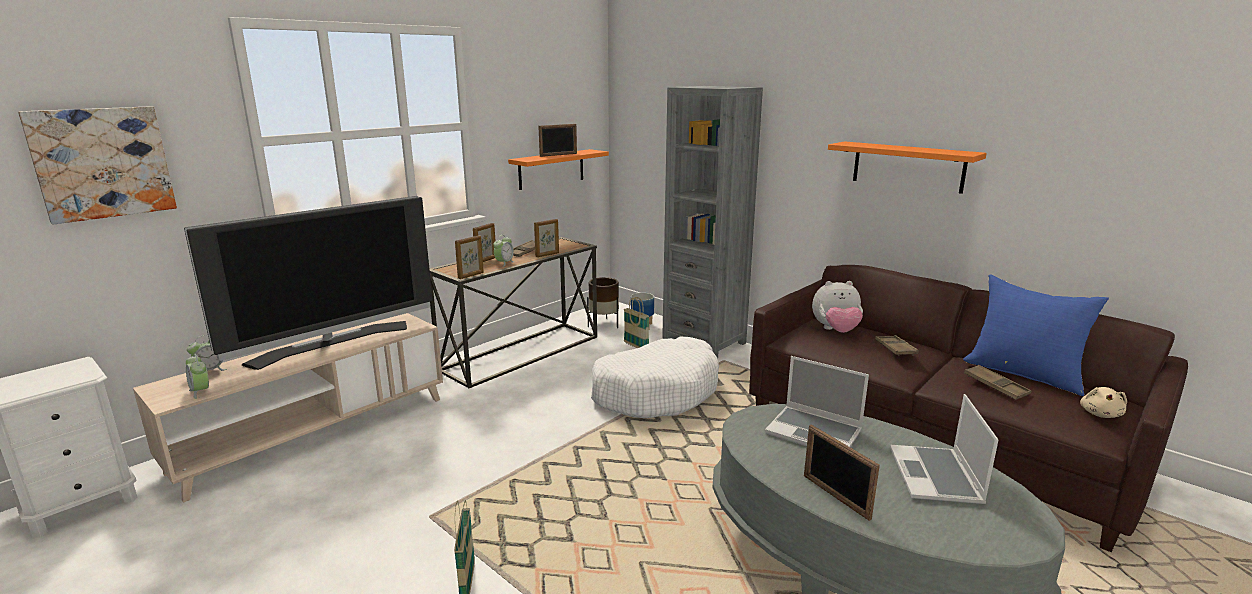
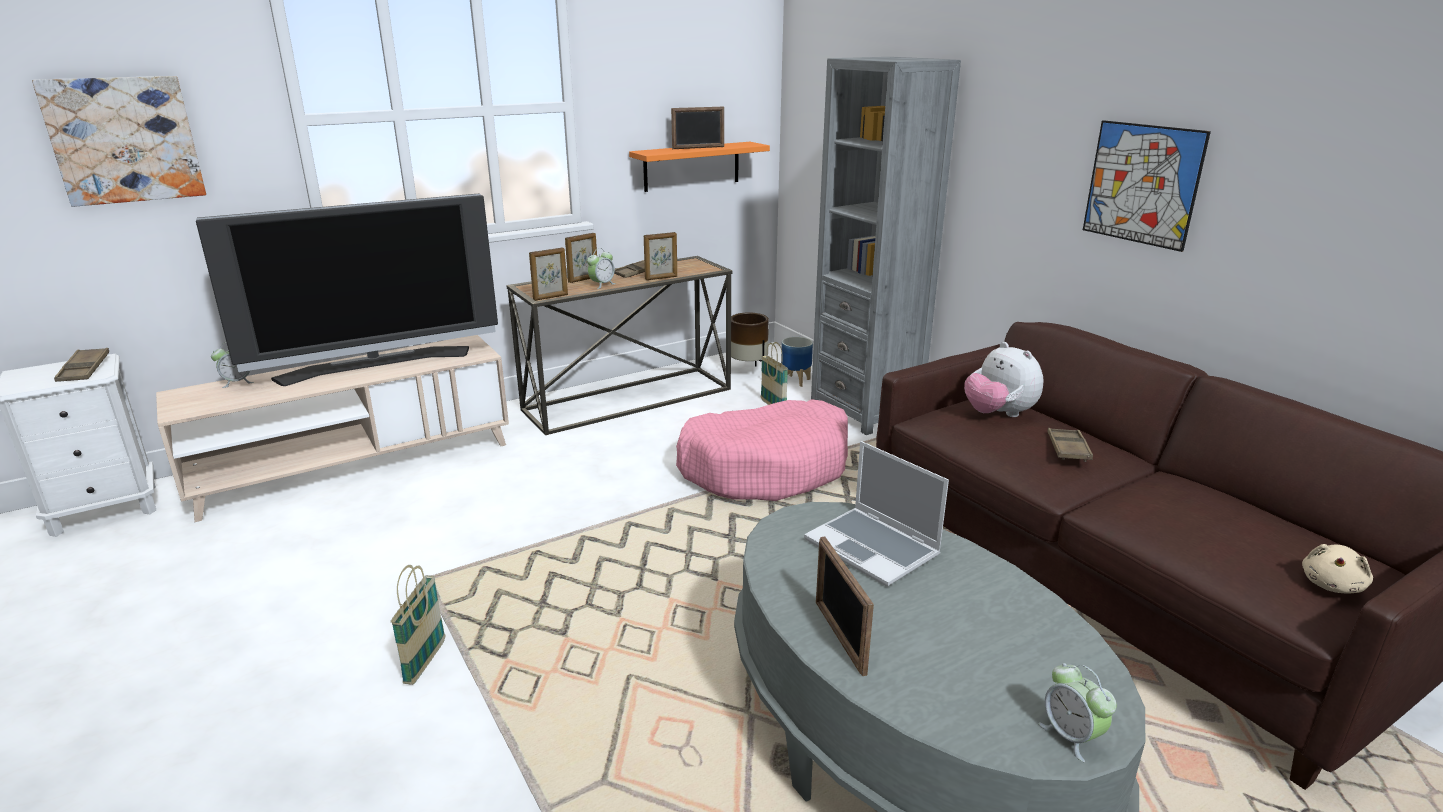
camera: 15 degrees right, 5 degrees up
alarm clock [186,354,209,399] -> alarm clock moved to [1039,663,1117,762]
white dog bed [591,337,719,418] -> pink dog bed [676,399,848,501]
plush toy [812,281,863,333] -> plush toy turned 45 degrees clockwise [964,342,1044,417]
orange shelf [828,141,987,194] -> picture [1083,120,1211,252]
laptop [890,394,999,504] -> none
blue pillow [963,274,1109,396] -> none
brown tray [964,365,1031,400] -> brown tray moved to [54,348,109,382]

